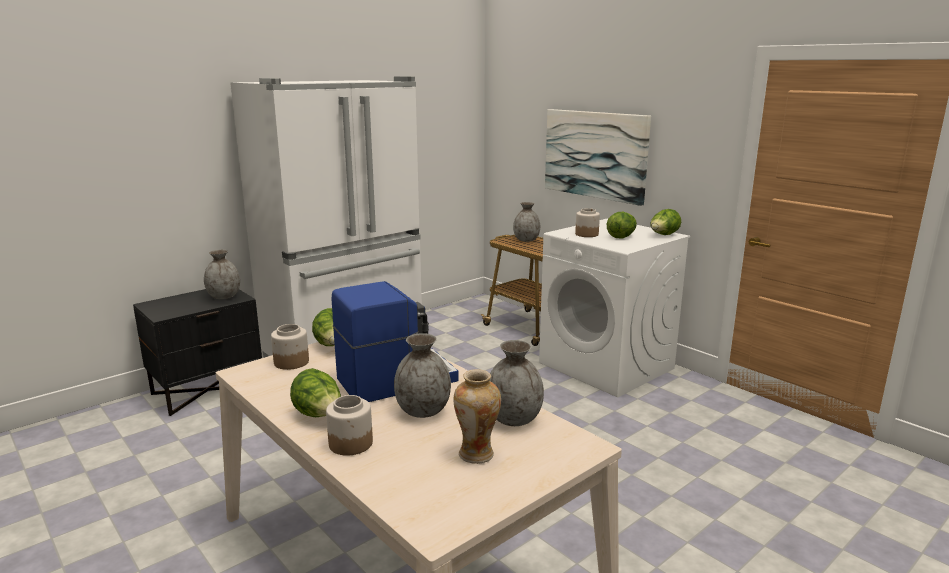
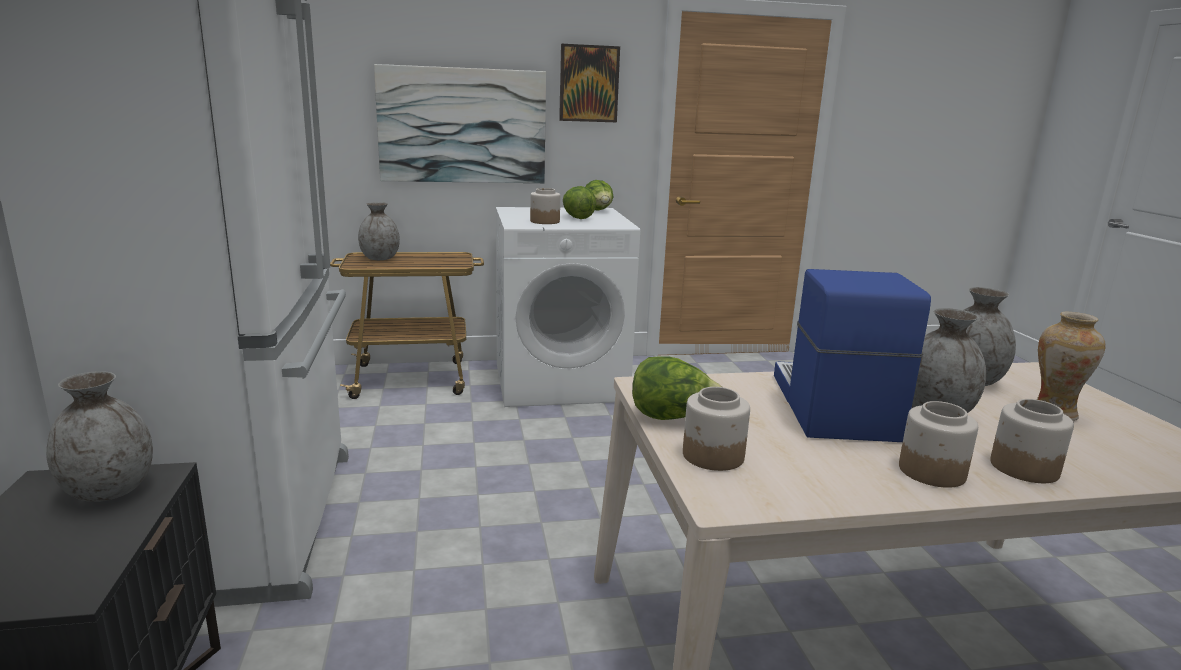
camera: 60 degrees left, 0 degrees up
lettuce [290,368,341,417] -> jar [899,401,978,488]
none -> picture [559,44,620,122]

